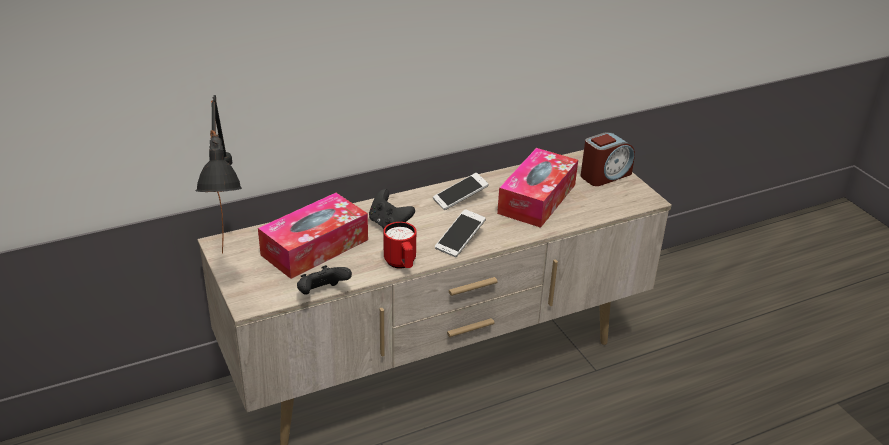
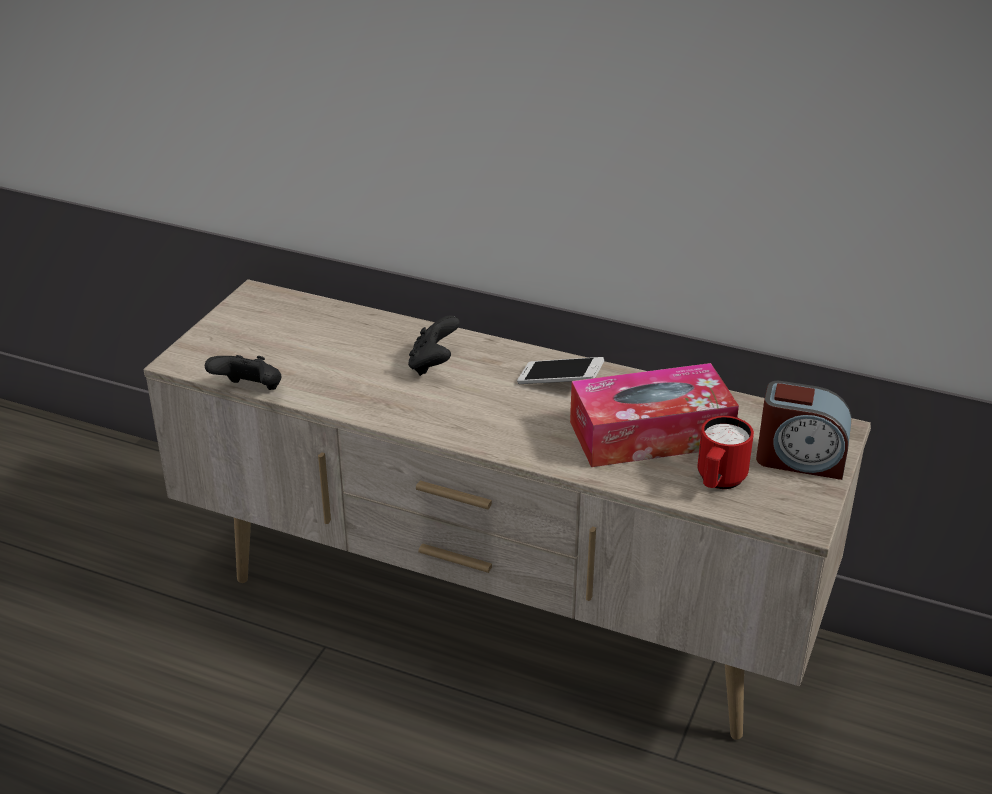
camera: 50 degrees right, 0 degrees up
black table lamp [196,95,242,254] -> none
tissue box [258,193,368,279] -> none
red mug [383,222,416,269] -> red mug moved to [697,416,754,489]
phone [435,209,486,257] -> none

